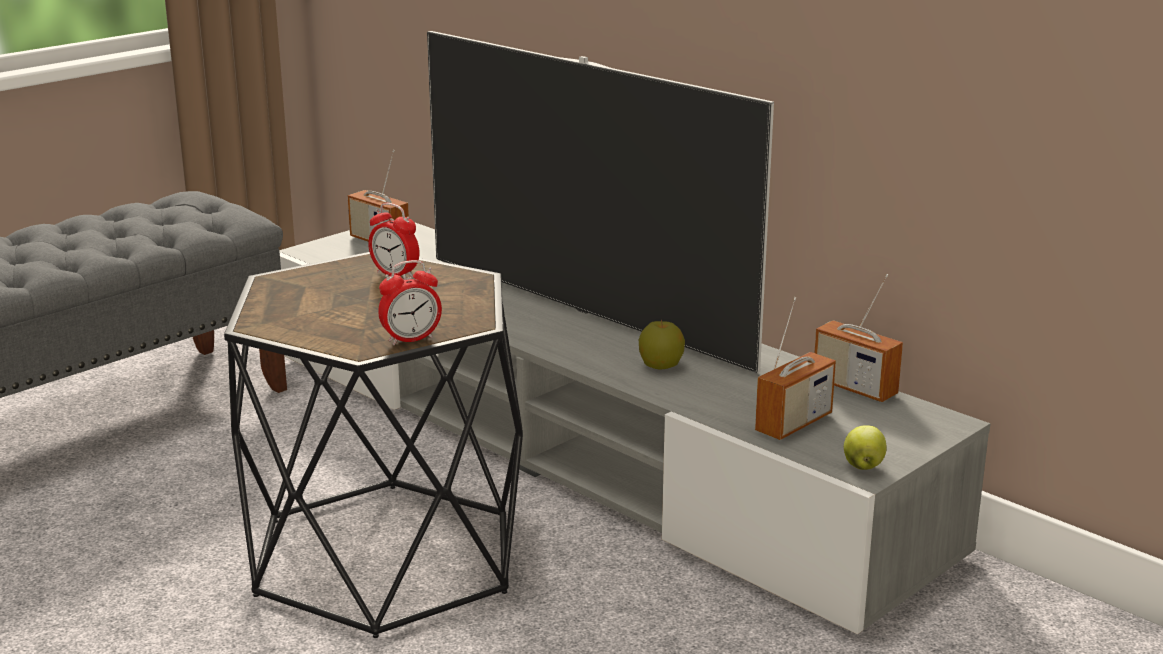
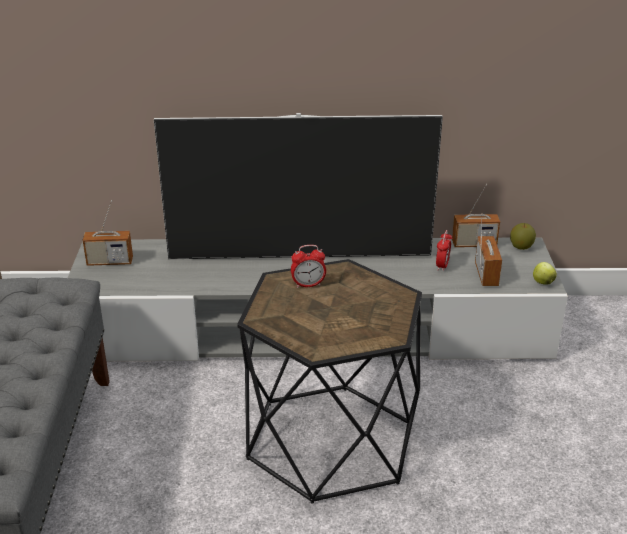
camera: 45 degrees left, 10 degrees up
alarm clock [378,260,442,345] -> alarm clock moved to [436,230,452,271]
apple [639,319,685,370] -> apple moved to [510,223,536,250]

